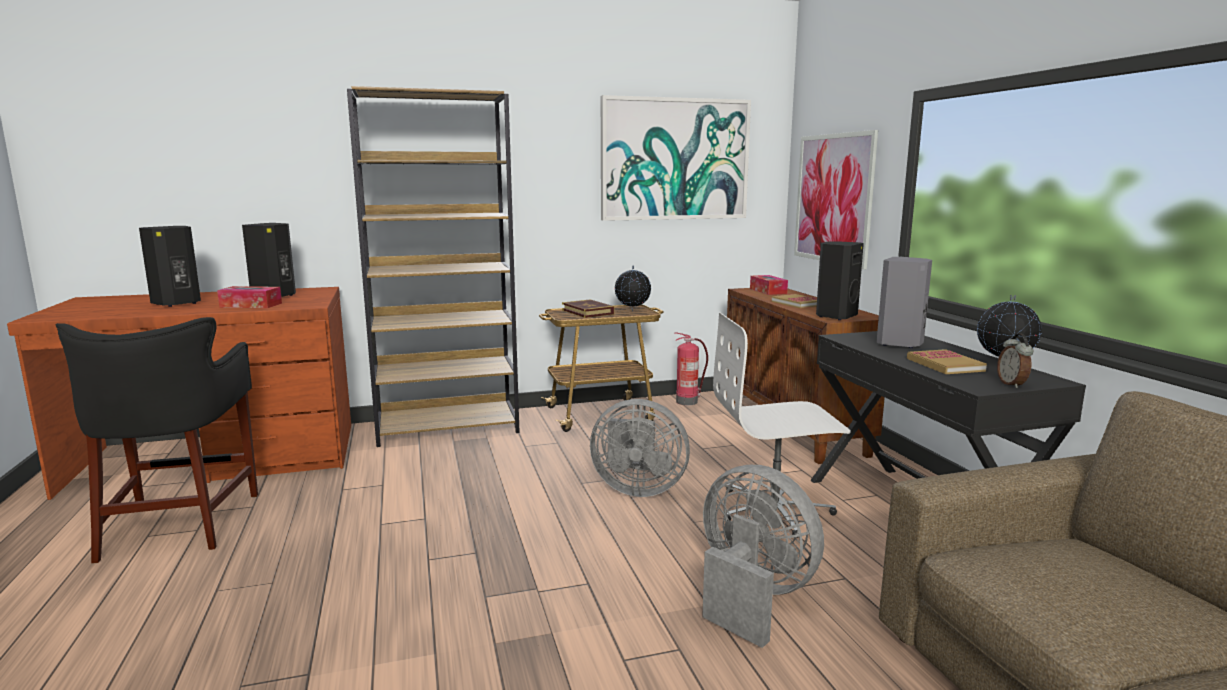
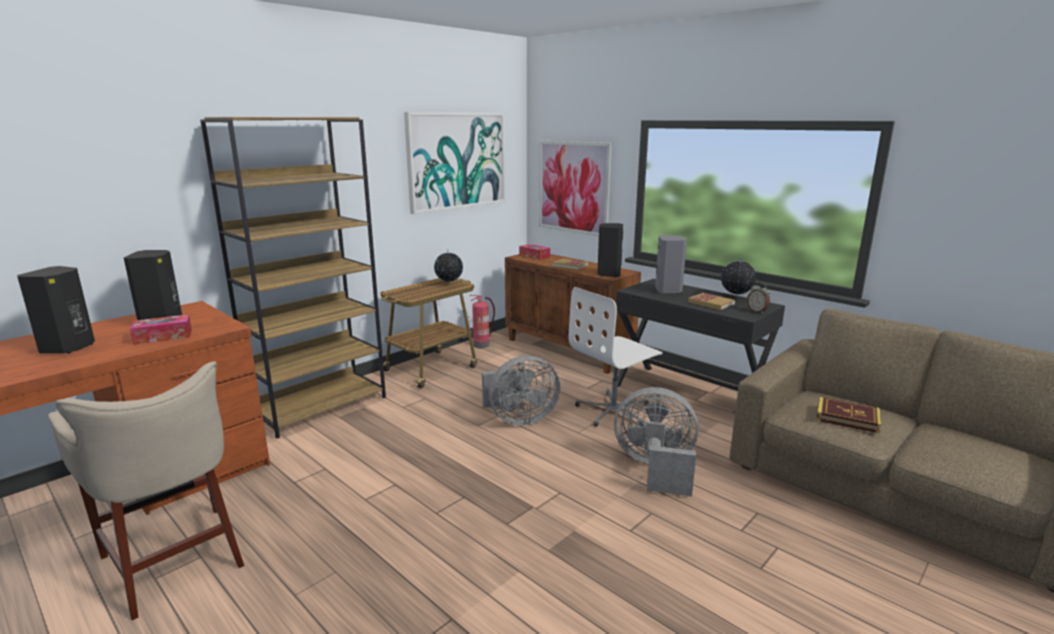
camera: 30 degrees left, 5 degrees up
black stool [56,317,258,564] -> beige stool [48,361,244,620]
book [562,299,614,318] -> book moved to [816,397,881,433]

